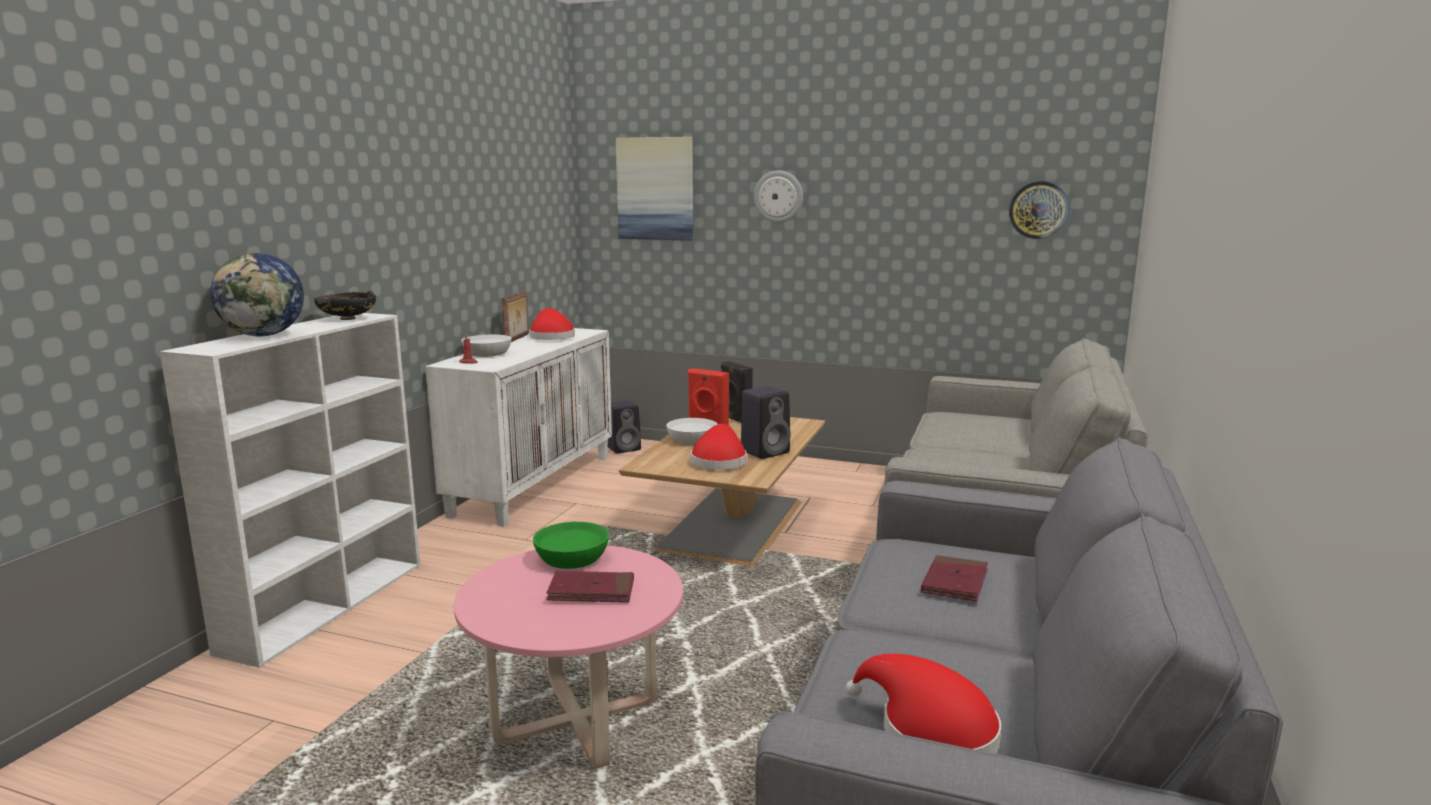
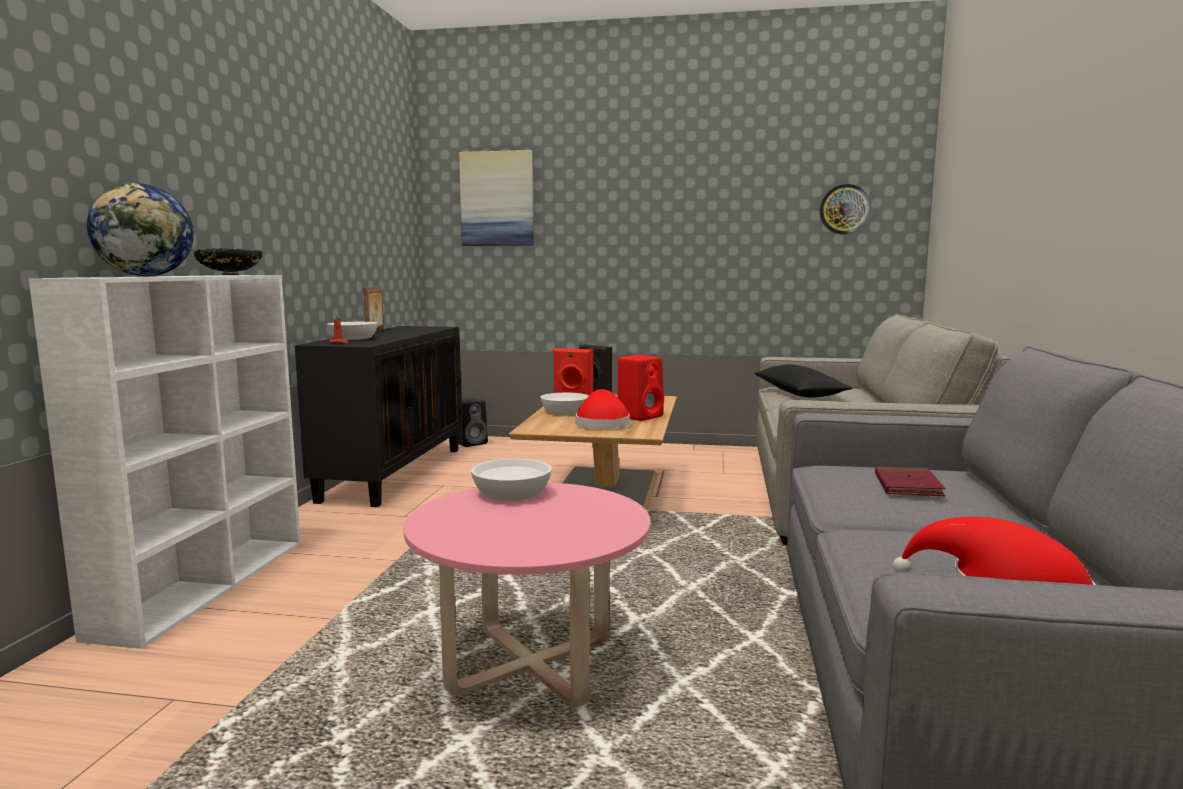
camera: 10 degrees left, 5 degrees down
white cabinet [425,328,612,527] -> black cabinet [295,326,462,507]
red hat [529,308,575,340] -> none
green bowl [533,522,609,569] -> white bowl [471,459,552,501]
red book [546,571,634,603] -> none
black speaker [741,386,791,459] -> red speaker [617,355,664,421]
wall clock [754,170,803,223] -> none
none -> black pillow [754,364,853,398]

